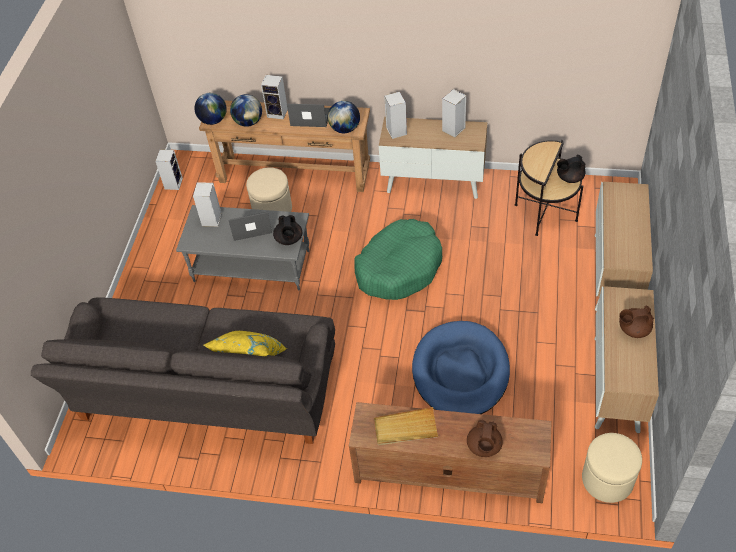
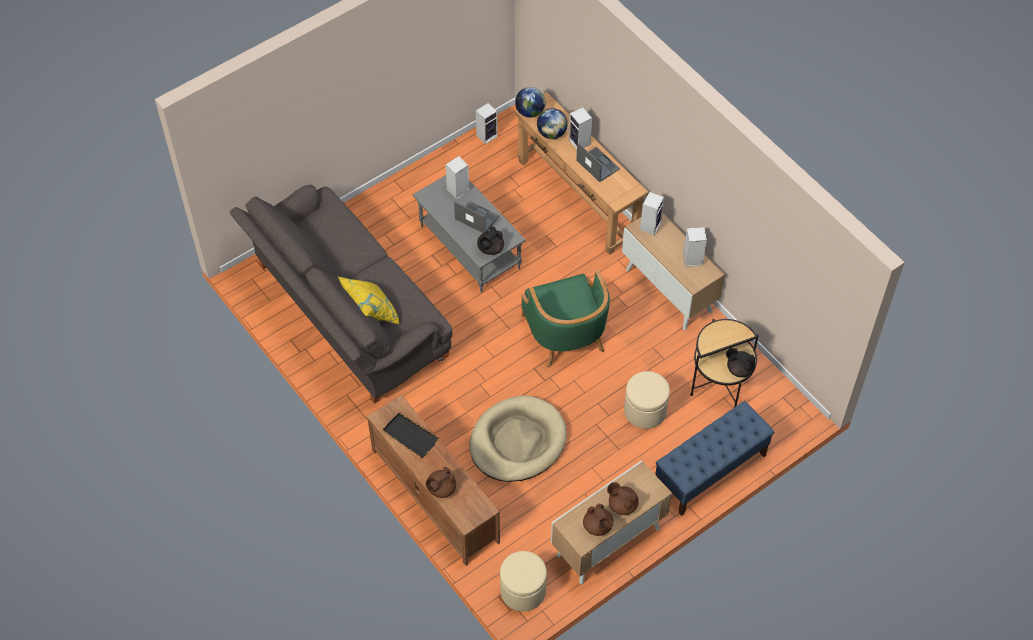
camera: 40 degrees right, 5 degrees up
beige ottoman [246,167,292,212] -> beige ottoman moved to [624,371,670,429]
globe [328,101,360,133] -> none
green dog bed [354,219,442,300] -> green armchair [521,269,610,367]
beige tray [374,407,438,445] -> black tray [383,413,439,458]
blue dog bed [412,321,510,414] -> beige dog bed [469,395,567,482]
cabinet [594,182,653,311] -> blue bench [655,401,775,516]
none -> brown teapot [583,504,614,536]

